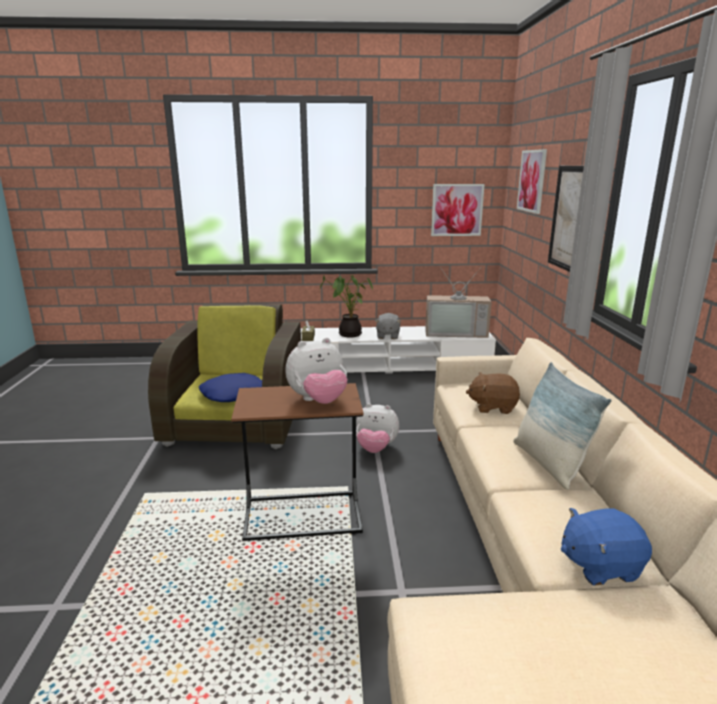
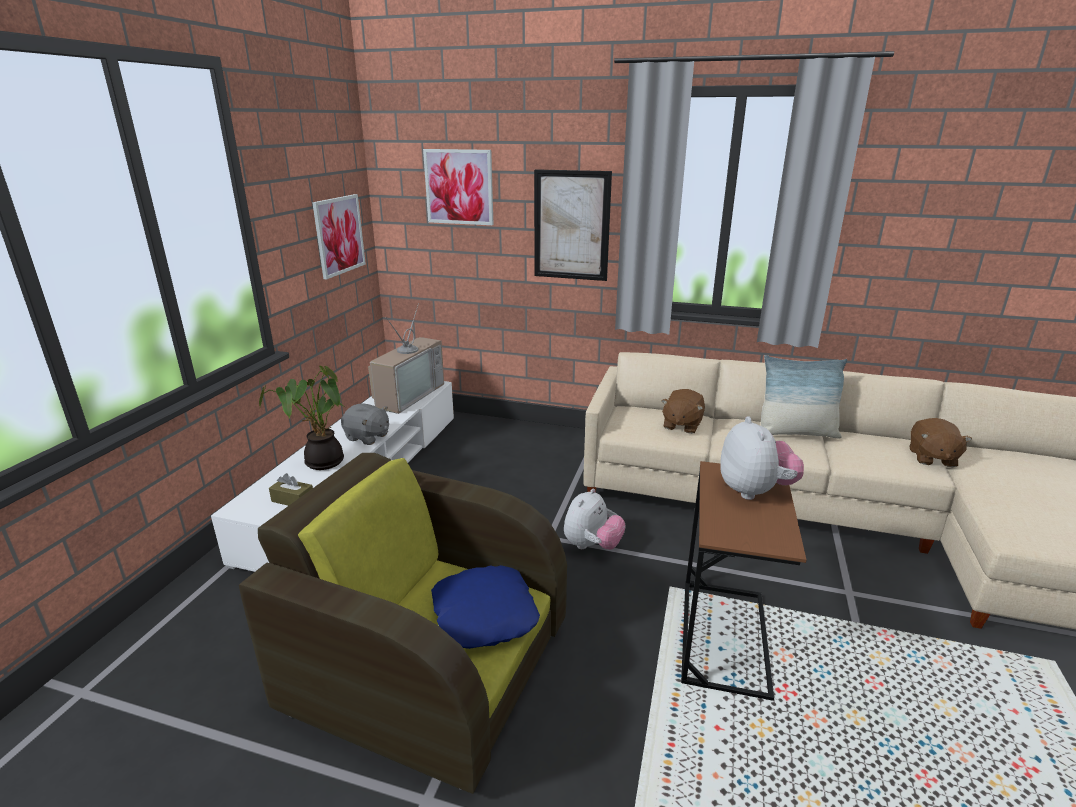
camera: 70 degrees left, 5 degrees up
blue plush toy [561,508,652,585] -> brown plush toy [910,418,972,467]

